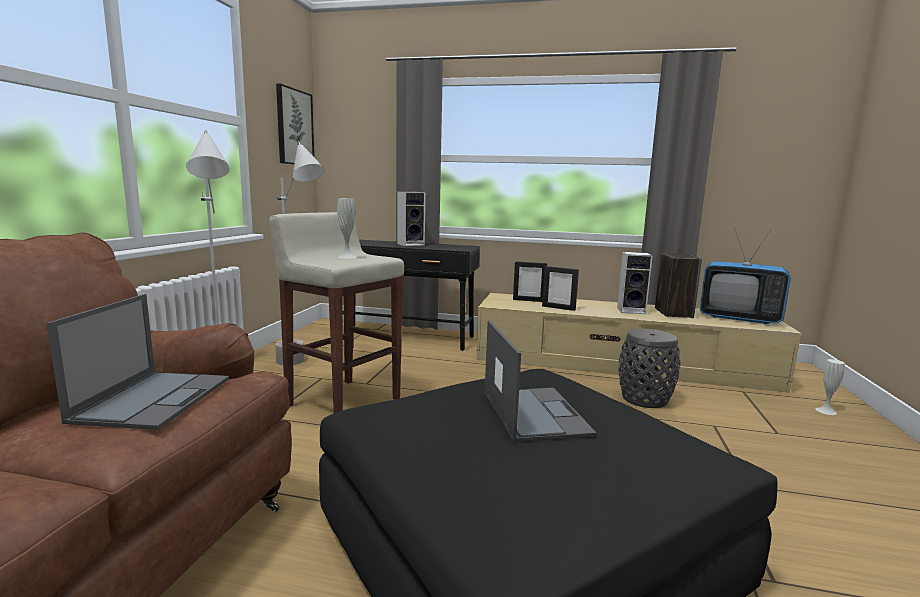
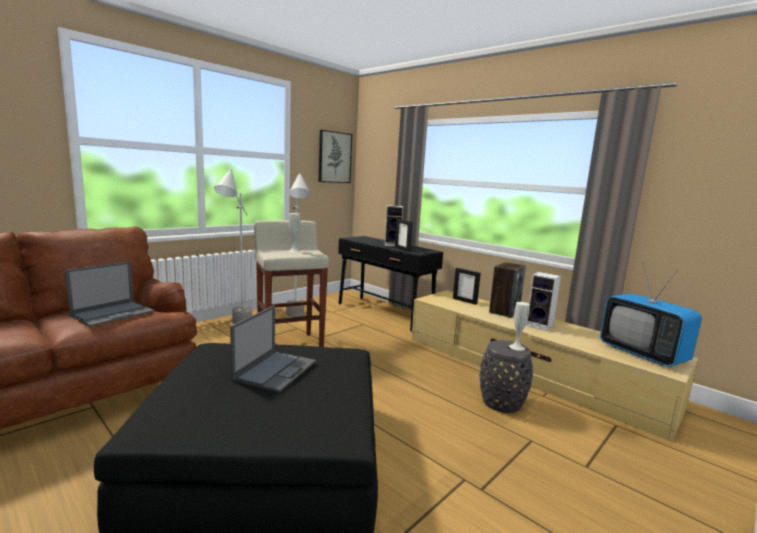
camera: 30 degrees right, 0 degrees up
picture frame [542,266,579,311] -> picture frame moved to [395,219,413,252]
speaker [655,253,702,318] -> speaker moved to [489,262,526,318]
white vase [816,359,845,415] -> white vase moved to [509,302,530,351]

